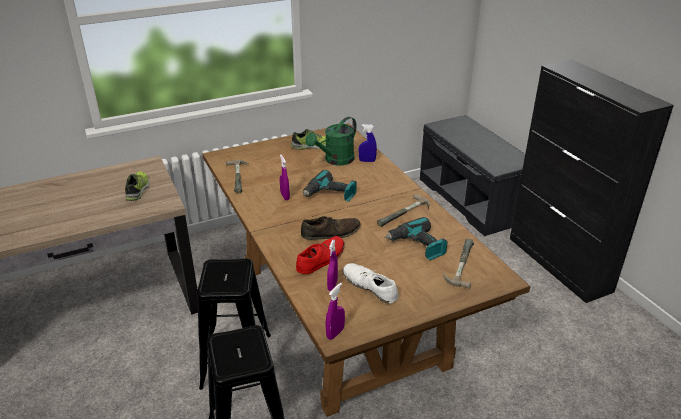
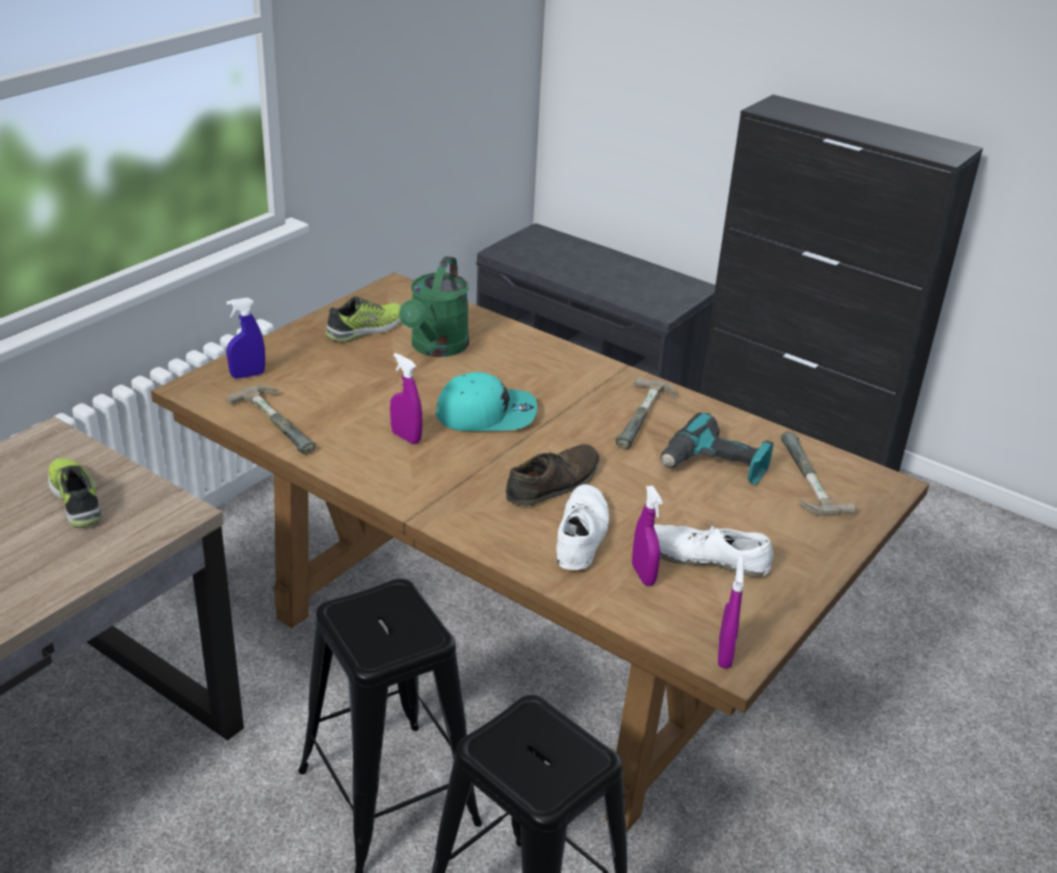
camera: 30 degrees left, 0 degrees up
red shoe [296,236,344,274] -> white shoe [556,484,610,570]
power drill [303,170,356,202] -> turquoise cap [436,372,537,431]
blue spray bottle [359,124,377,162] -> blue spray bottle moved to [226,298,265,378]

